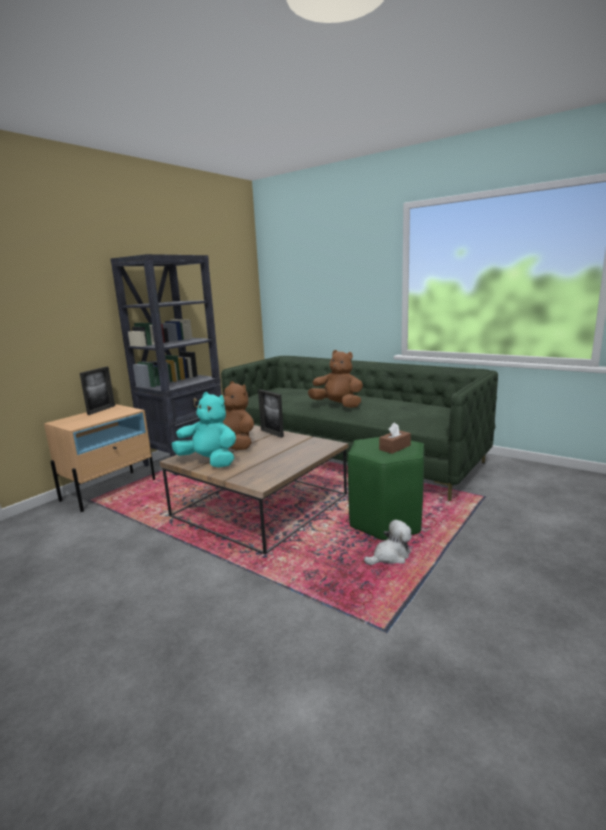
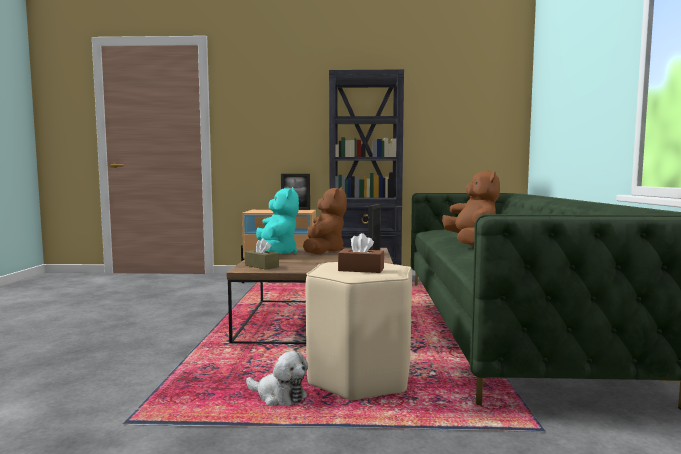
camera: 55 degrees right, 10 degrees down
green stool [348,437,425,540] -> beige stool [306,262,412,400]
none -> brown tissue box [245,238,279,270]

